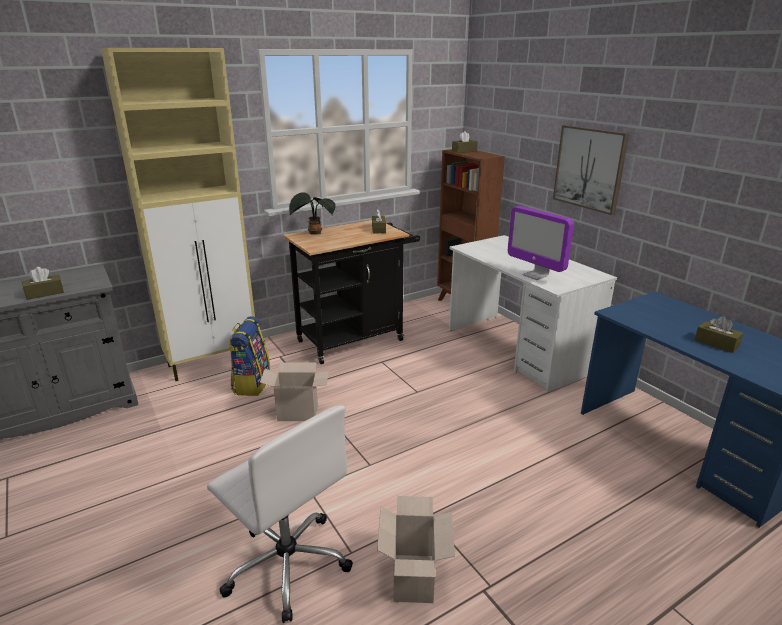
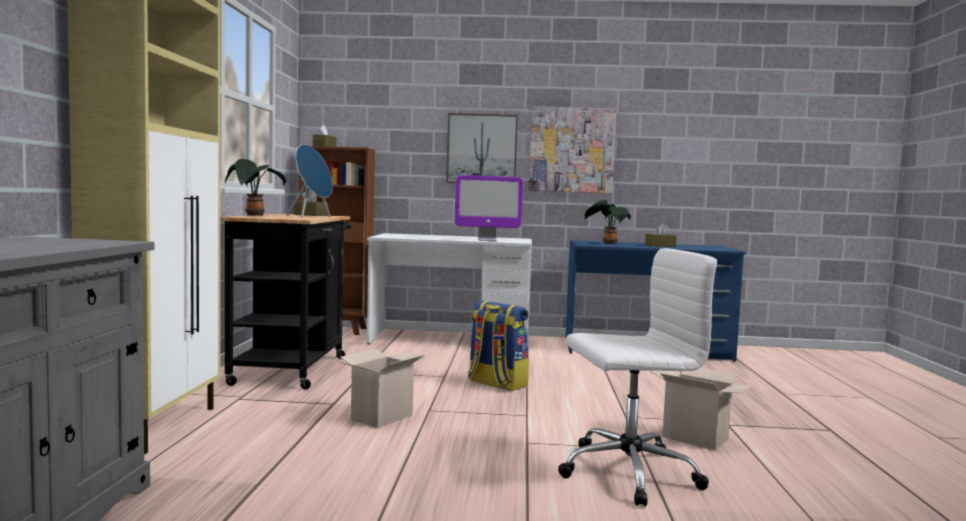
camera: 55 degrees left, 20 degrees down
brown tissue box [22,267,64,300] -> none
backpack [229,316,270,396] -> backpack moved to [468,300,529,391]
none -> blue speaker [286,144,333,218]
none -> picture [529,106,616,193]
none -> potted plant [584,200,631,245]

